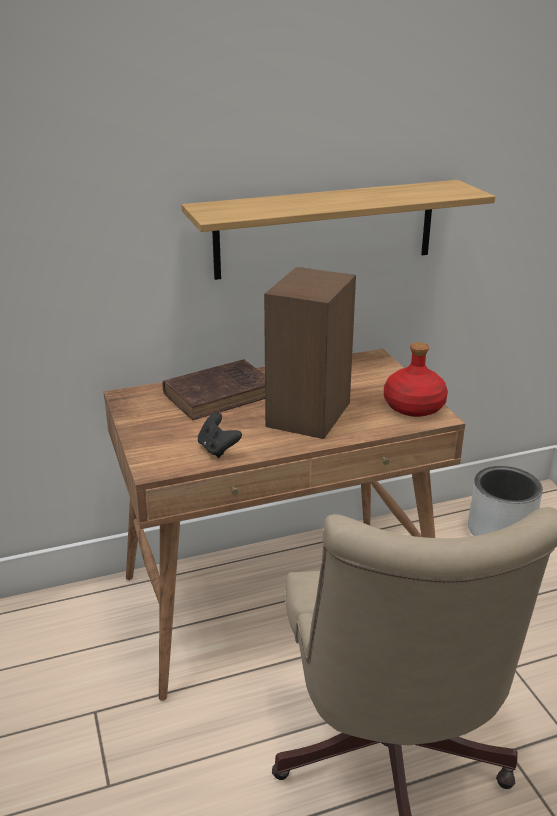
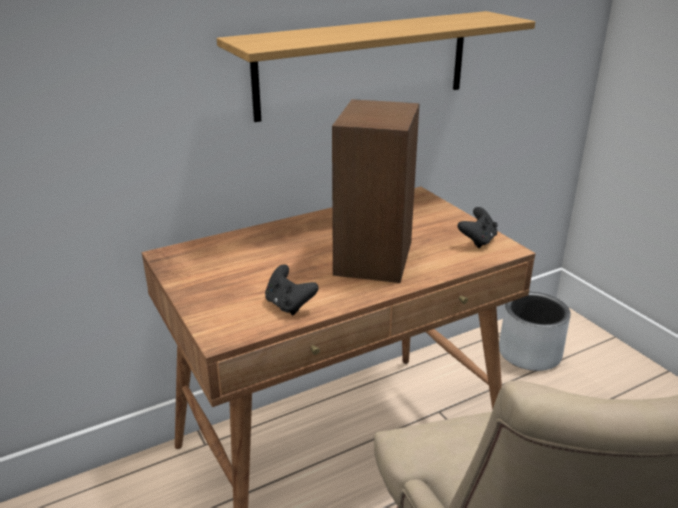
camera: 10 degrees left, 0 degrees up
brown book [163,359,265,420] -> none
red bottle [384,342,448,417] -> black game controller [457,207,498,248]

